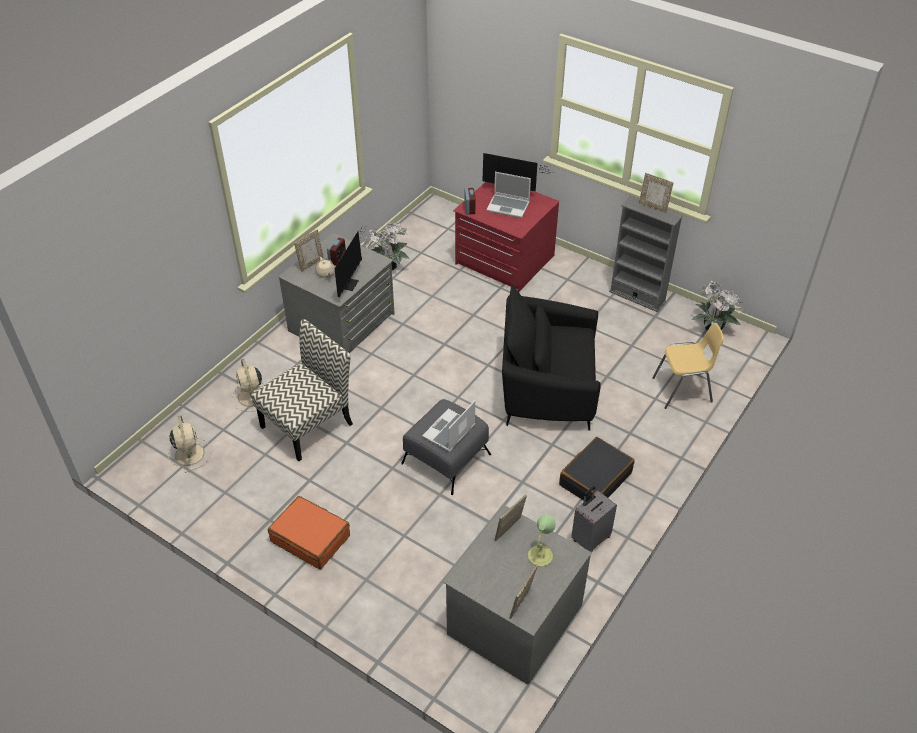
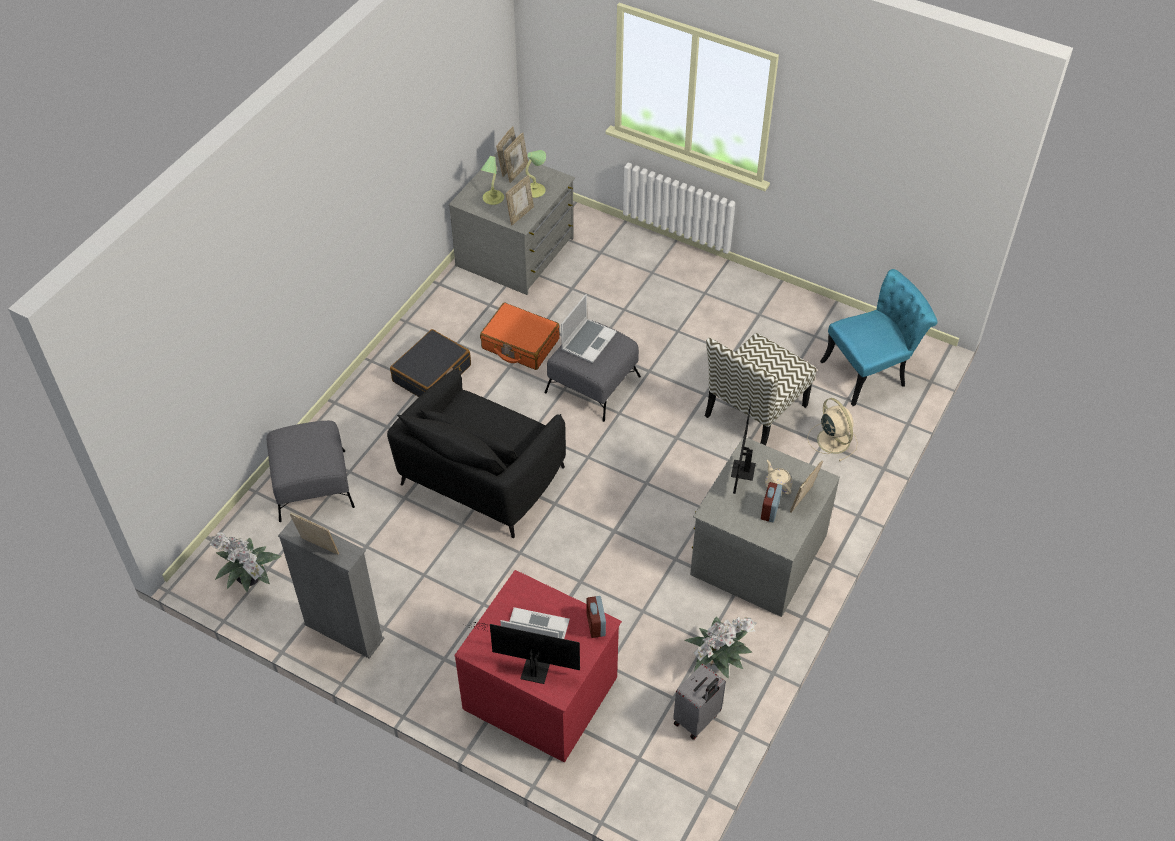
camera: 175 degrees right, 5 degrees up
beige fan [168,416,211,473] -> turquoise chair [820,269,937,406]
orange suitcase [268,496,350,570] -> orange suitcase moved to [480,303,560,370]
black armchair [502,284,601,431] -> black armchair turned 120 degrees clockwise [387,369,566,538]
grey suitcase [571,486,617,553] -> grey suitcase moved to [673,664,726,740]
yellow chair [652,323,724,409] -> grey ottoman [267,421,355,522]
none -> picture frame [504,133,528,183]
none -> table lamp [525,150,546,198]

